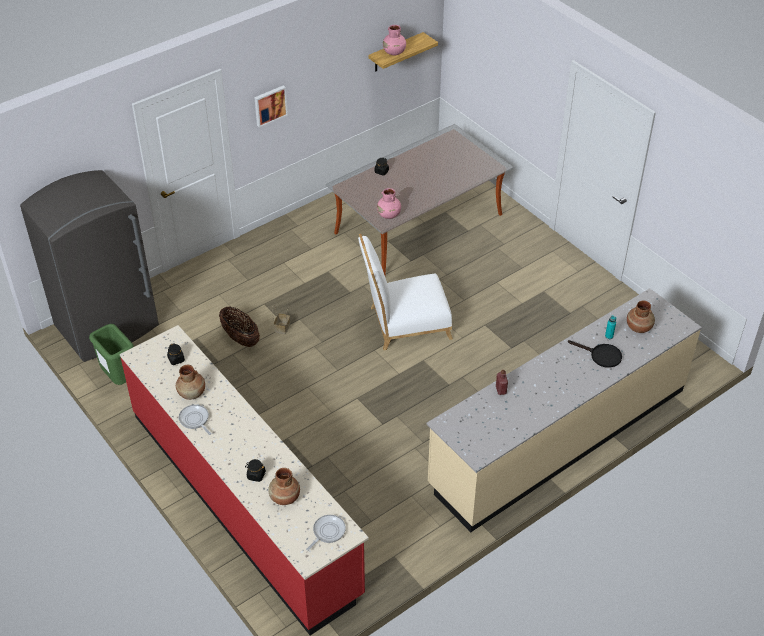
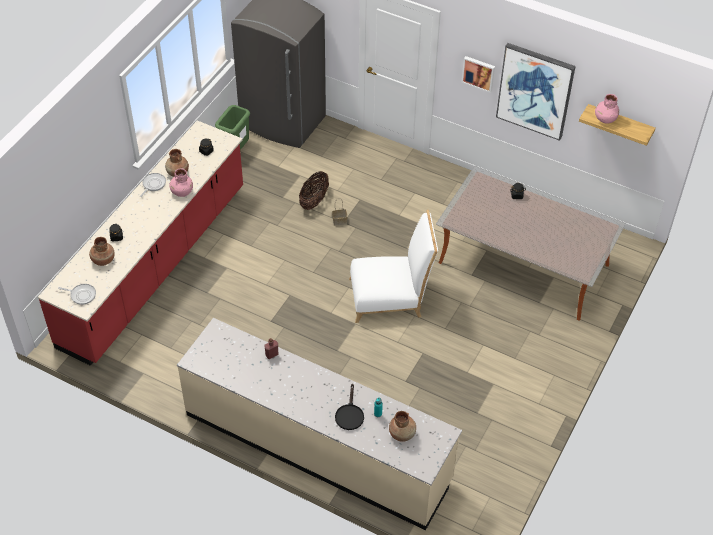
camera: 65 degrees right, 5 degrees up
white chair [358,234,453,350] -> white chair turned 120 degrees clockwise [349,210,438,323]
pink vase [377,188,401,219] -> pink vase moved to [170,168,193,197]
none -> picture [496,43,576,141]

